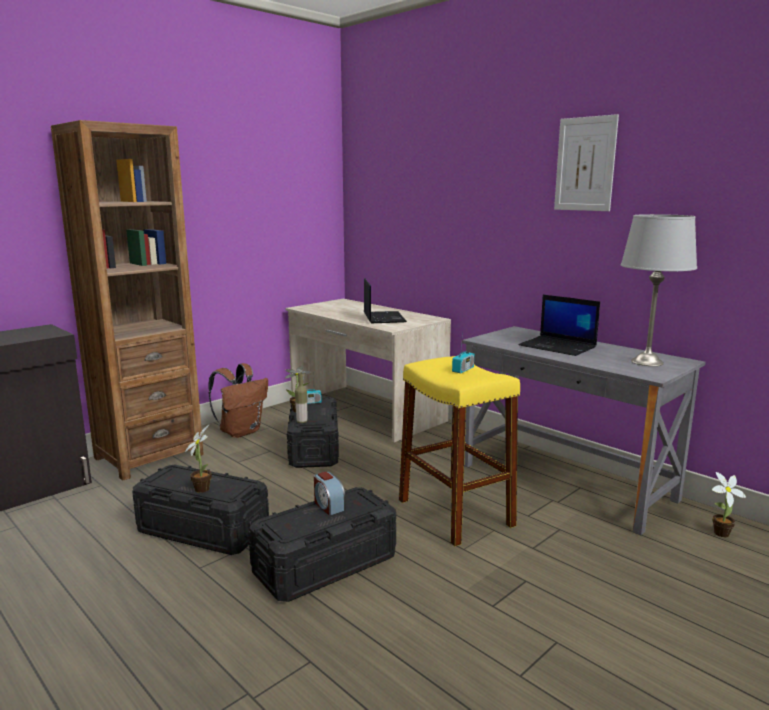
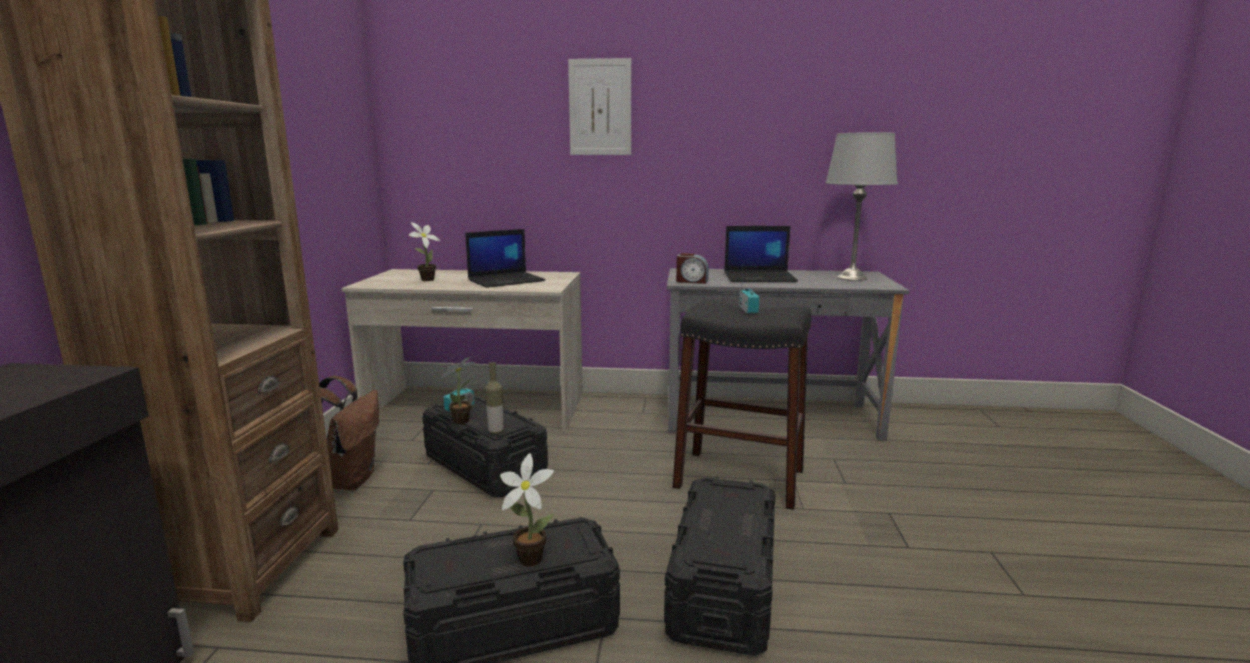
camera: 40 degrees left, 0 degrees up
alarm clock [314,471,346,515] -> alarm clock moved to [676,253,709,284]
laptop [364,278,407,323] -> laptop turned 105 degrees clockwise [465,229,546,288]
yellow stool [399,356,520,546] -> black stool [673,300,812,510]
picture [554,114,619,211] -> picture moved to [568,58,631,155]
potted plant [712,472,746,537] -> potted plant moved to [409,222,440,281]

